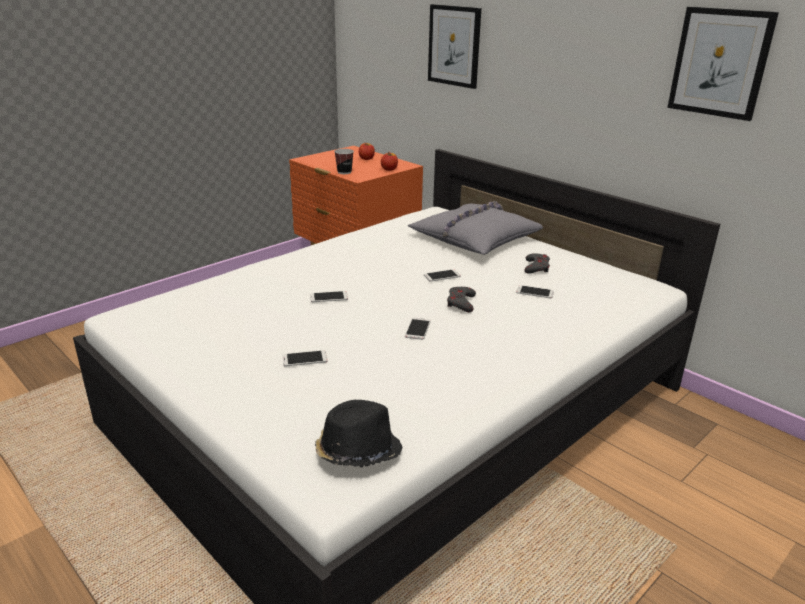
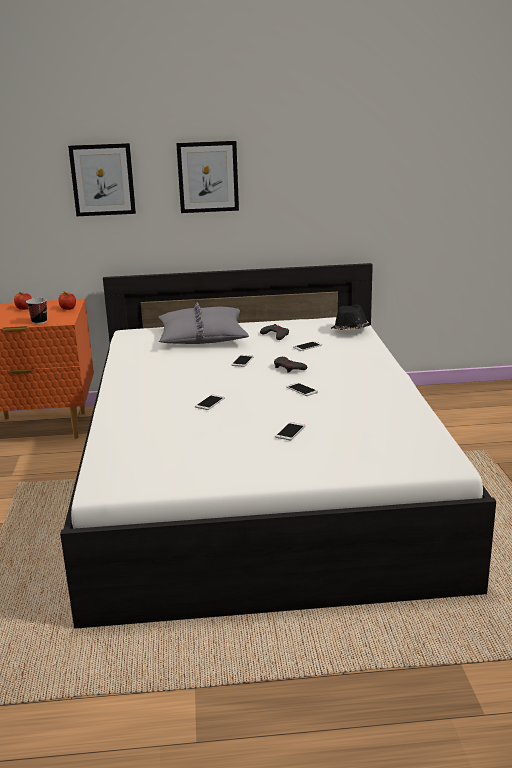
camera: 50 degrees left, 5 degrees down
black hat [315,400,403,467] -> black hat moved to [331,304,371,330]
picture [667,7,779,121] -> picture moved to [176,141,239,213]

